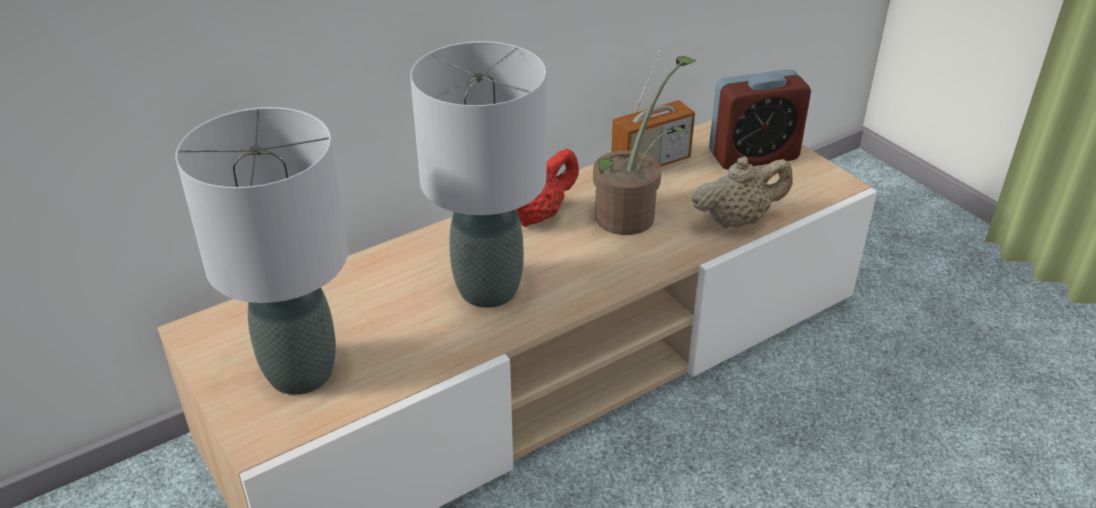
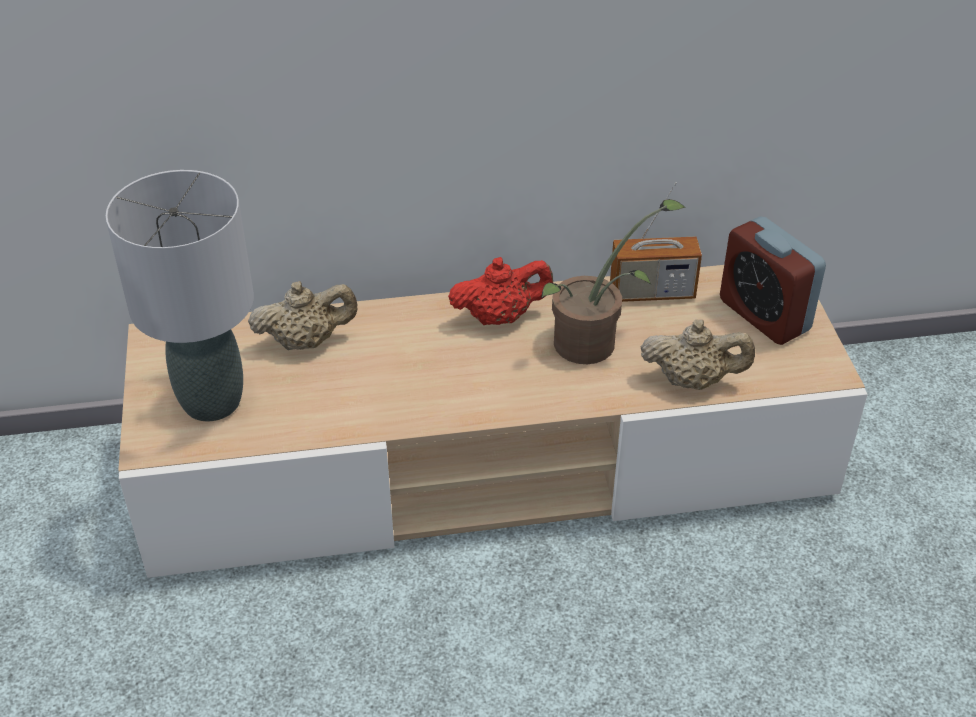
camera: 25 degrees right, 5 degrees up
grey table lamp [410,41,547,308] -> none
alarm clock [709,69,811,170] -> alarm clock turned 45 degrees clockwise [720,217,826,345]
none -> beige teapot [248,281,358,350]

